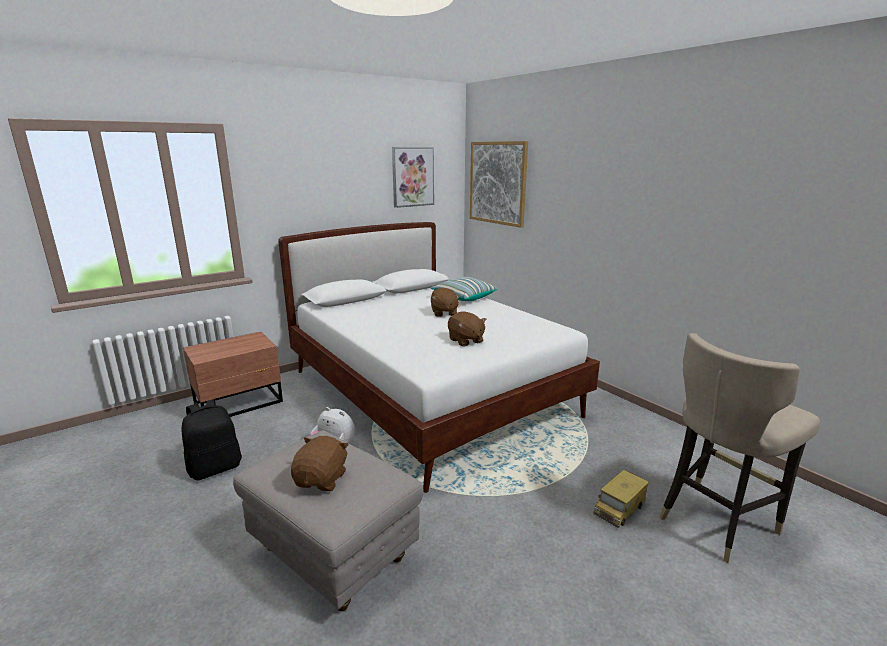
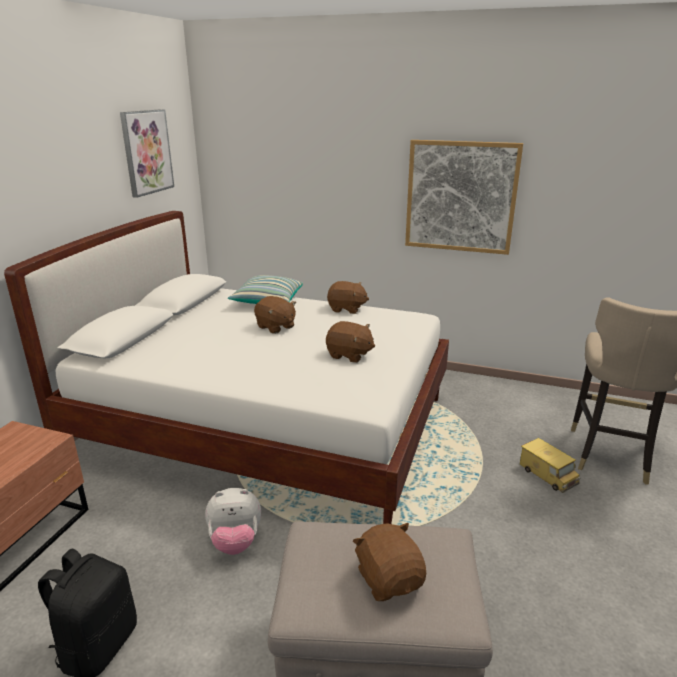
camera: 35 degrees left, 5 degrees up
picture [470,141,528,228] -> picture moved to [405,140,523,255]
toy truck [593,470,649,528] -> toy truck turned 45 degrees counterclockwise [520,438,581,493]
none -> brown plush toy [327,281,369,314]

